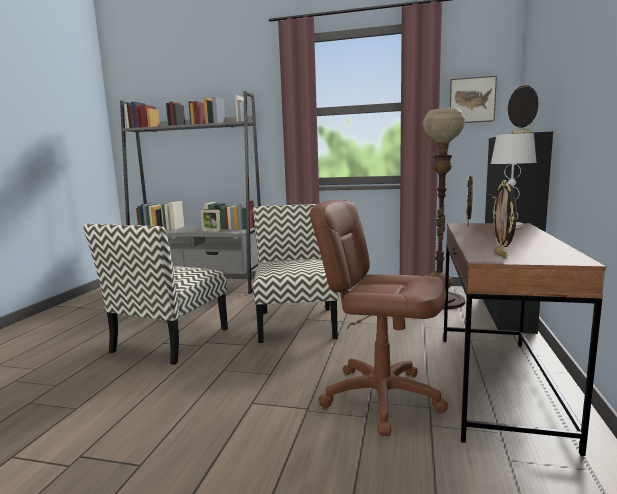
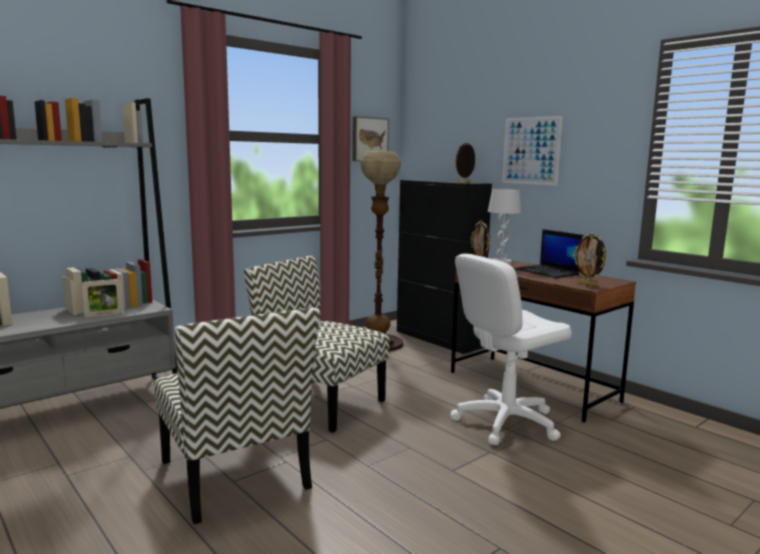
camera: 55 degrees left, 0 degrees up
brown office chair [310,200,448,436] -> white office chair [451,254,572,445]
none -> picture [502,116,563,185]
none -> laptop [515,229,584,278]

